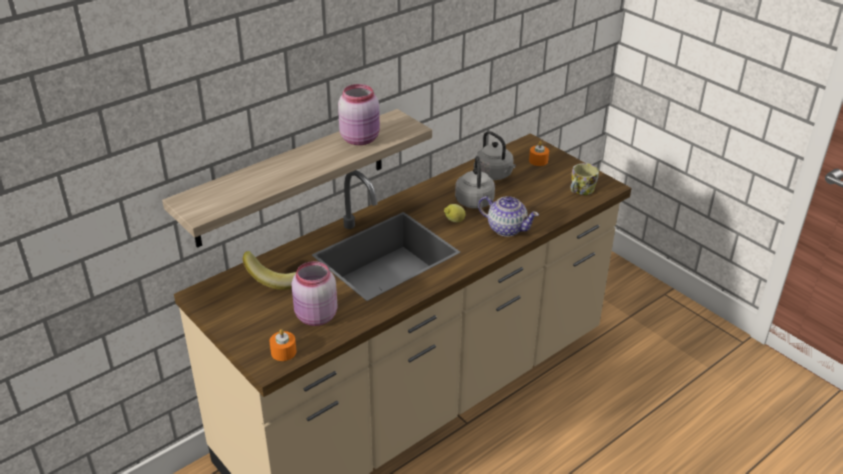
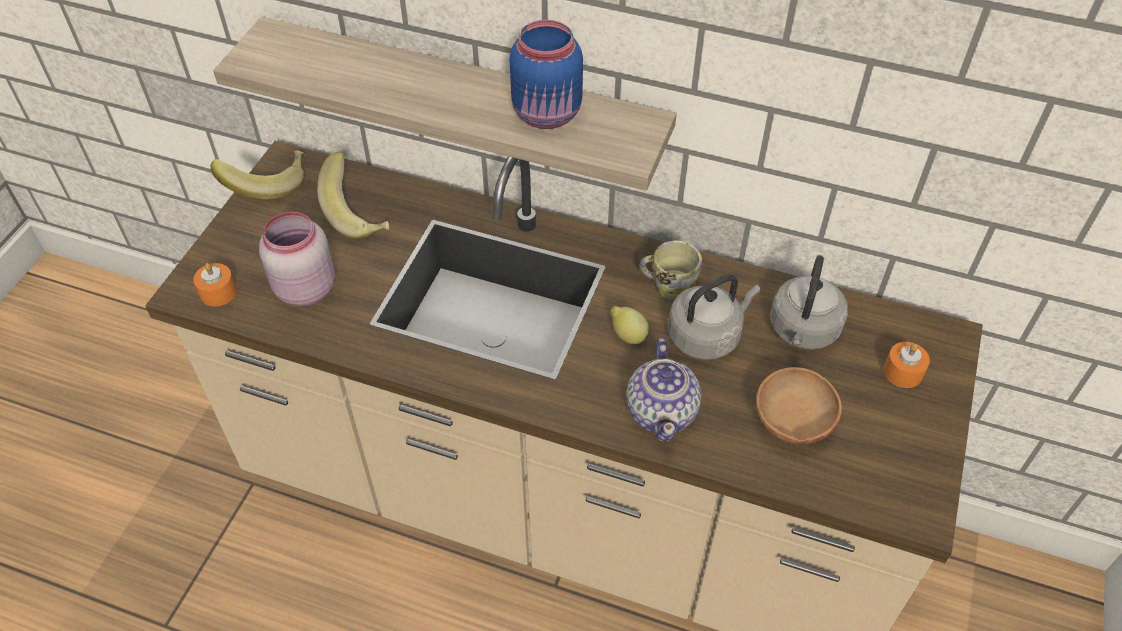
camera: 60 degrees right, 15 degrees up
pink jar [338,84,380,145] -> blue jar [509,20,583,129]
mug [571,163,599,195] -> mug moved to [639,241,702,300]
none -> banana [210,150,304,199]
none -> brown bowl [756,367,842,444]

